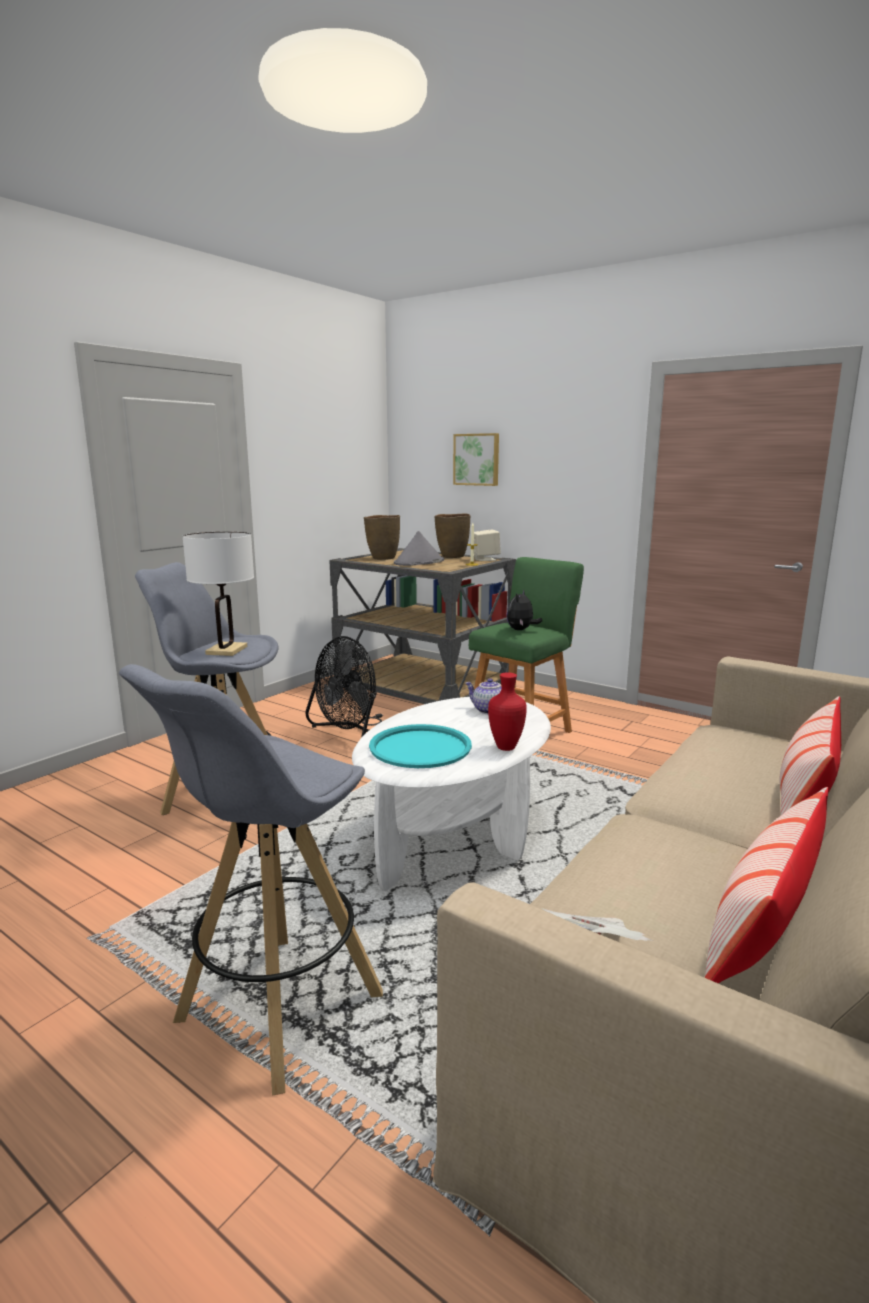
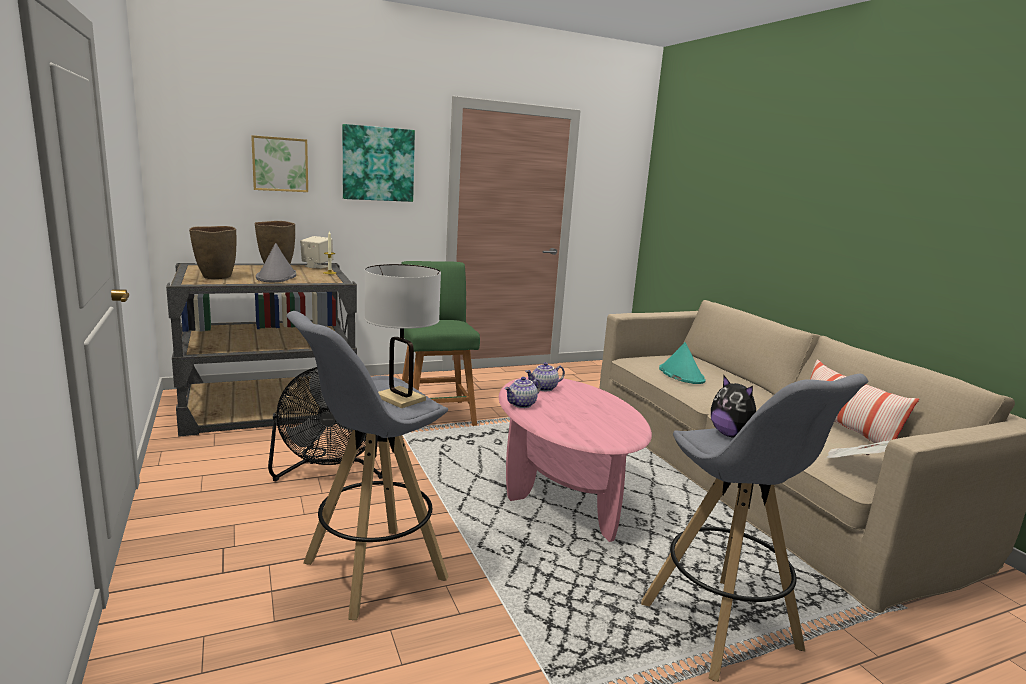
camera: 60 degrees left, 0 degrees up
white coffee table [352,697,551,892] -> pink coffee table [499,377,652,542]
turquoise tray [369,724,472,768] -> none
red vase [488,672,527,751] -> none
plush toy [507,589,542,630] -> plush toy moved to [711,376,756,438]
pillow [780,696,841,815] -> none
none -> picture [342,124,415,202]
none -> teapot [504,377,541,408]
none -> turquoise hat [659,342,706,384]

